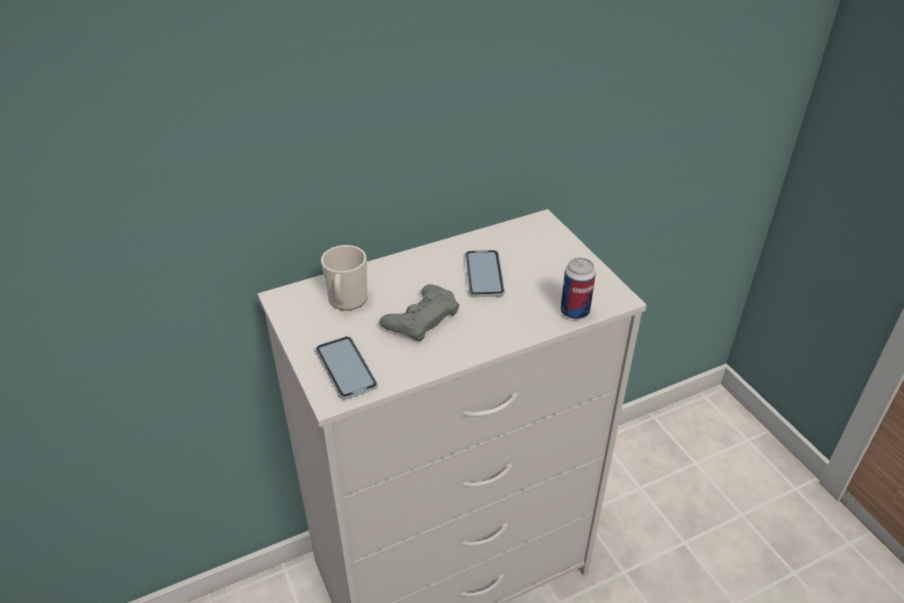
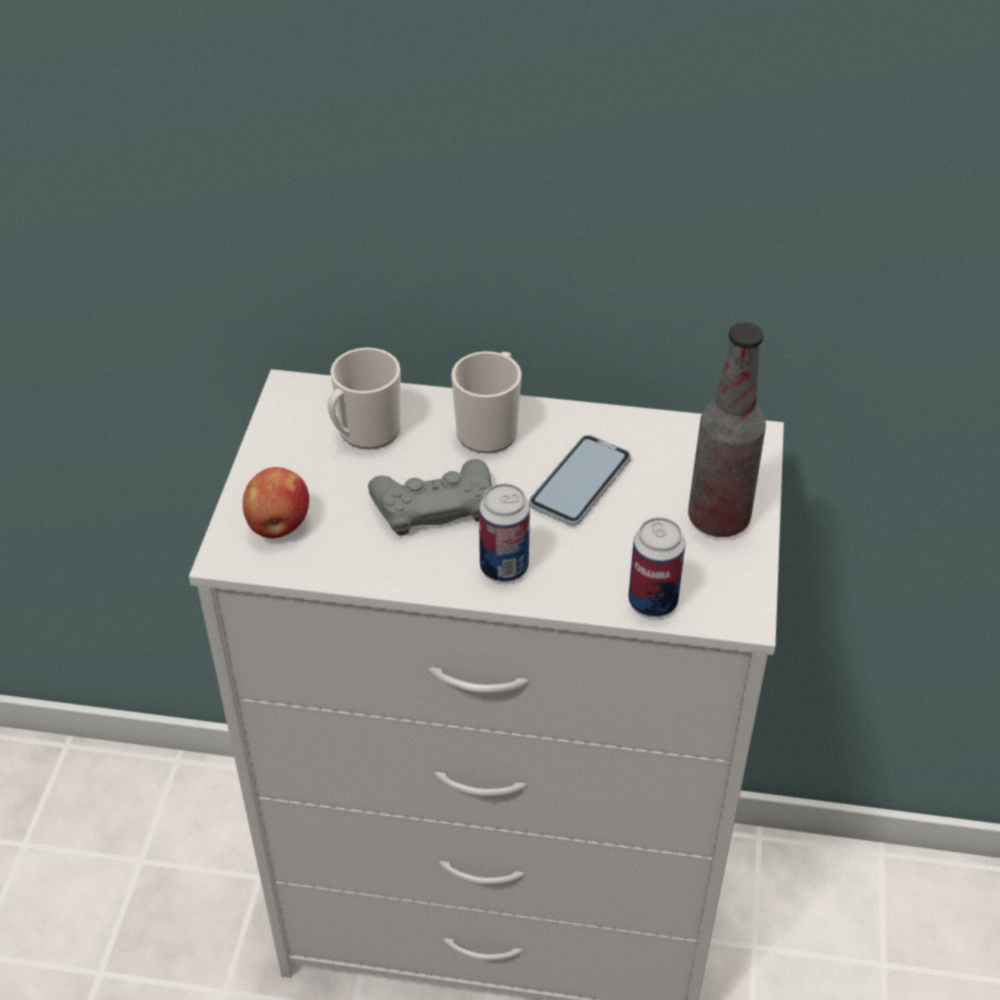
camera: 35 degrees right, 5 degrees up
phone [316,336,378,400] -> apple [243,467,309,538]
none -> mug [451,351,522,453]
none -> can [479,484,530,582]
none -> bottle [688,323,766,537]

